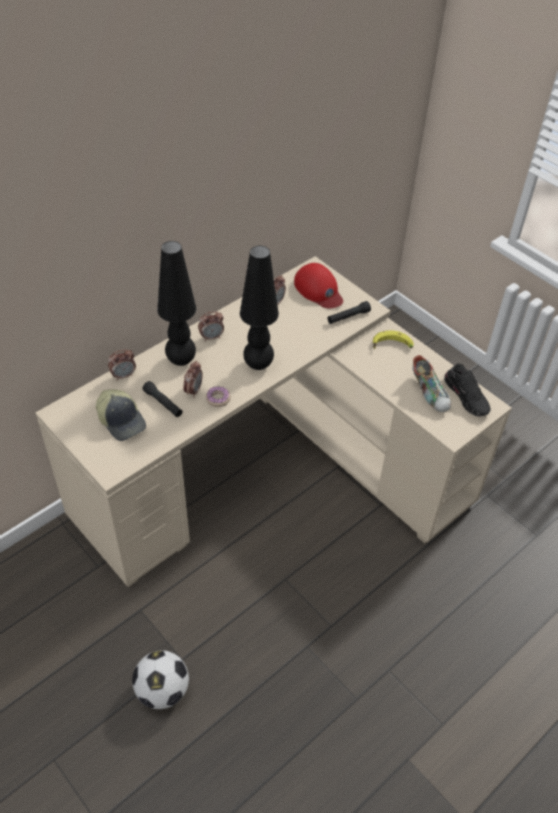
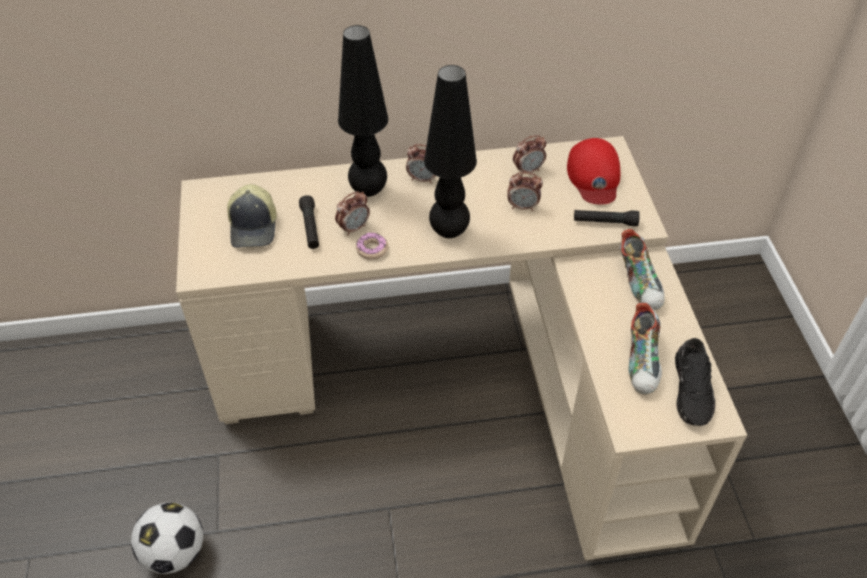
camera: 35 degrees right, 0 degrees up
alarm clock [108,349,136,381] -> alarm clock moved to [507,172,543,211]
banana [373,330,414,350] -> shoe [620,229,665,310]

